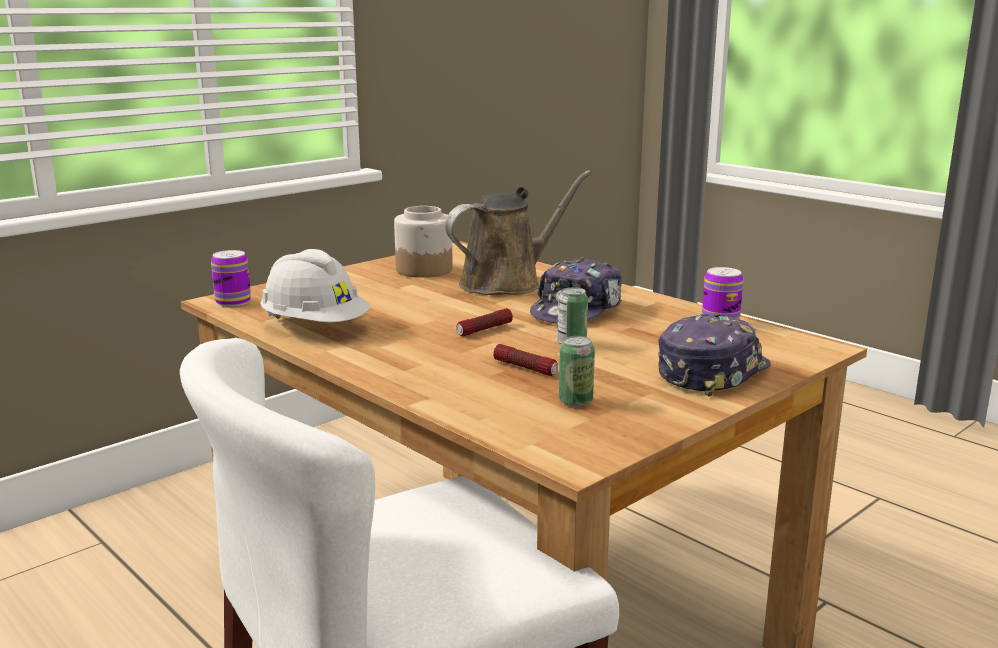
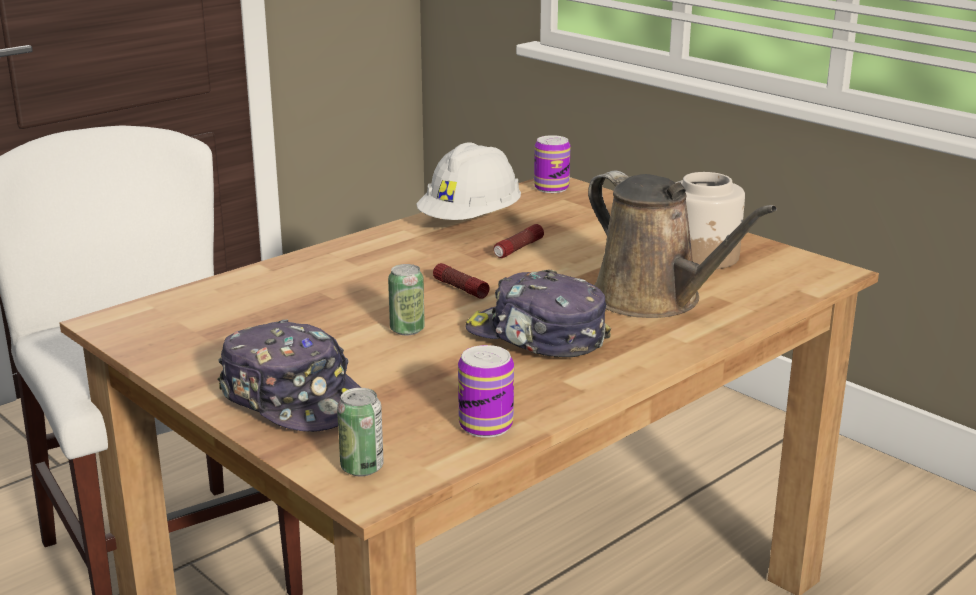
camera: 90 degrees right, 5 degrees up
flashlight [493,344,558,376] -> flashlight moved to [494,224,544,258]
can [559,336,595,407] -> can moved to [337,388,384,476]

